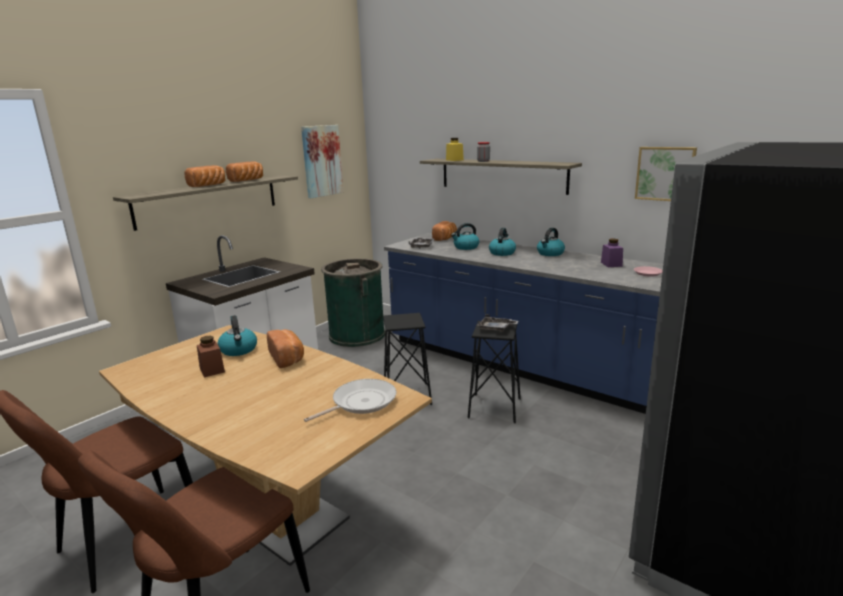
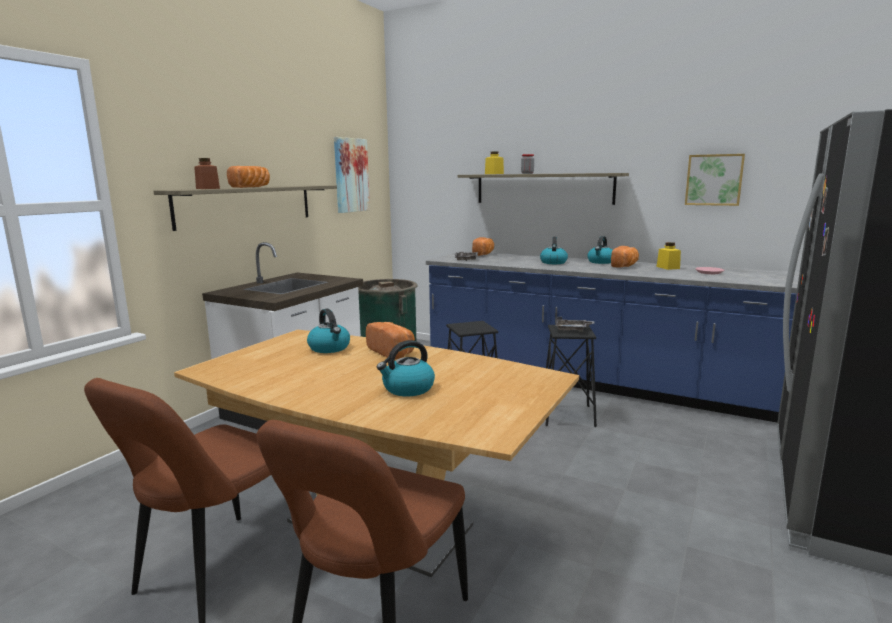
camera: 10 degrees left, 5 degrees down
brown jar [197,336,225,378] -> brown jar moved to [194,158,220,189]
bread [226,161,263,182] -> bread moved to [611,246,639,267]
frying pan [304,379,396,422] -> none
kettle [451,223,479,250] -> kettle moved to [377,340,435,396]
purple jar [601,239,623,267] -> yellow jar [657,242,681,270]

